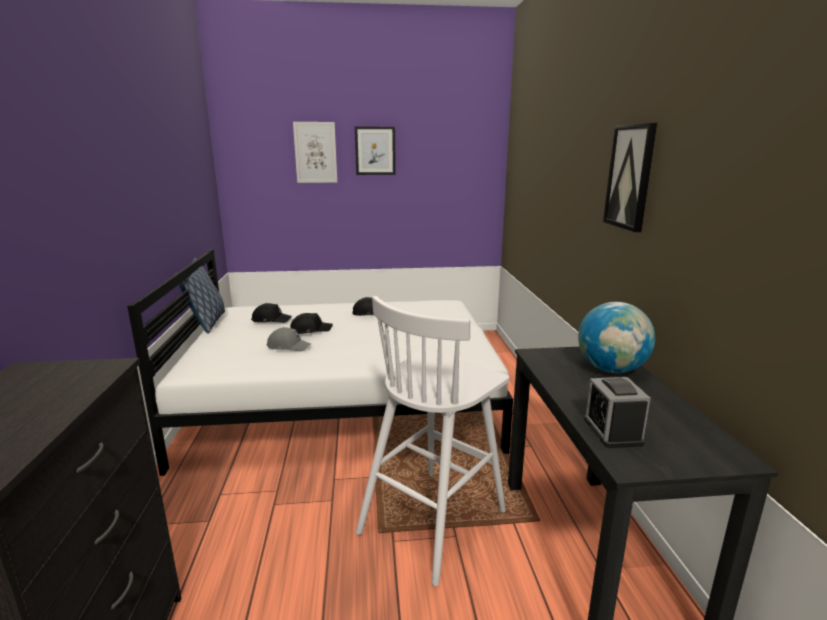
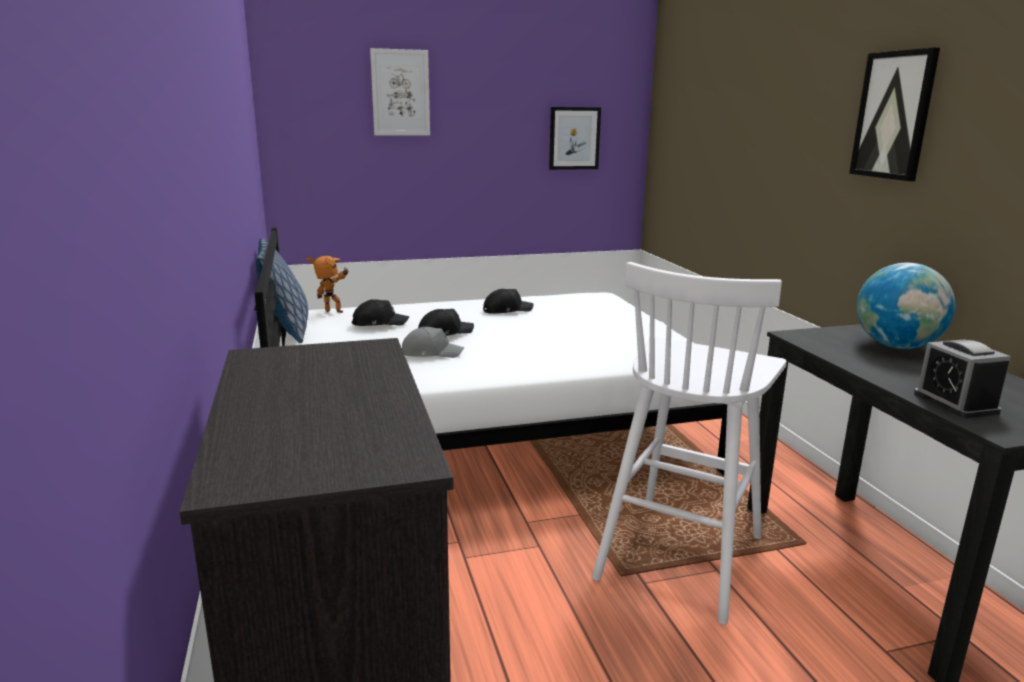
camera: 10 degrees left, 0 degrees up
picture [355,127,396,175] -> picture moved to [549,107,601,170]
none -> toy robot [306,256,349,313]

